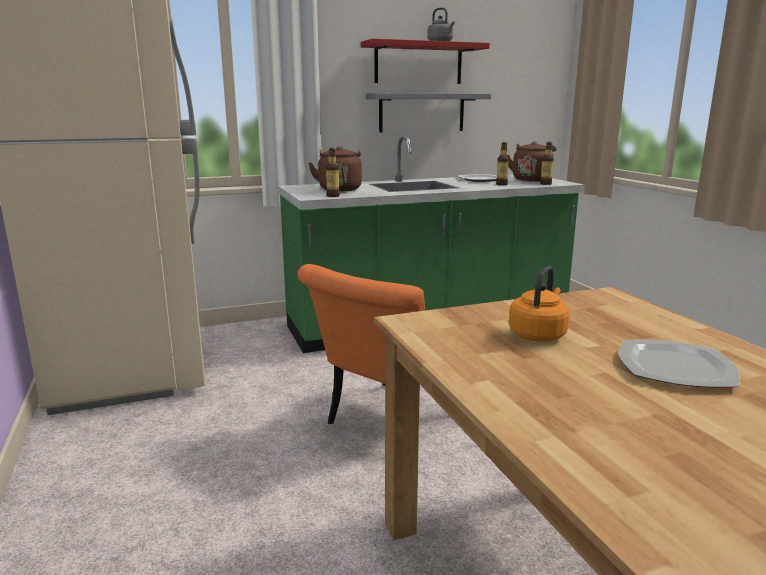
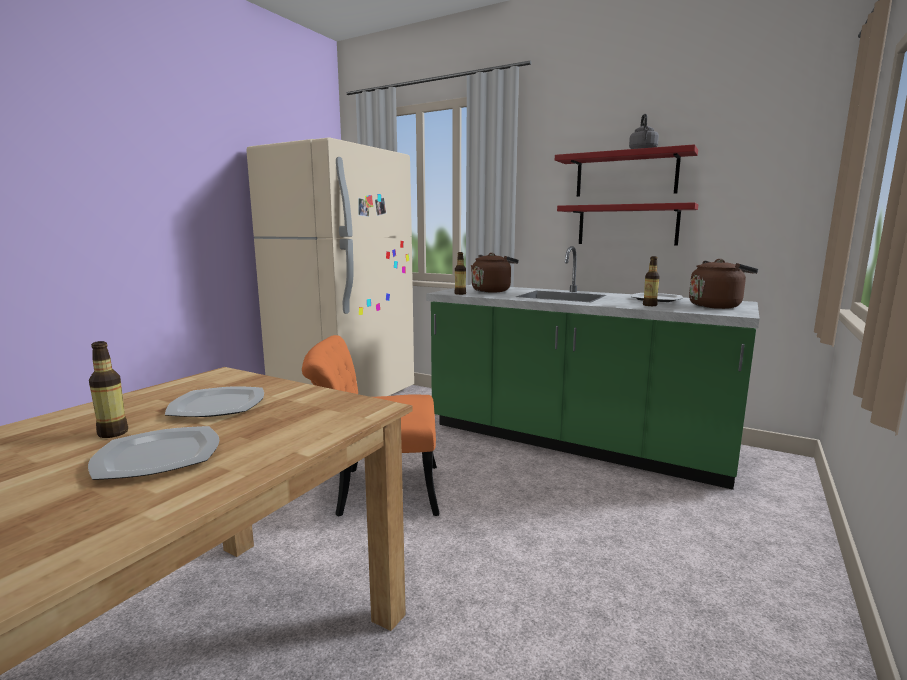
camera: 50 degrees right, 5 degrees down
grey shelf [366,93,491,132] -> red shelf [557,202,698,246]
orange kettle [509,266,570,342] -> plate [165,386,264,417]
bottle [540,142,554,185] -> bottle moved to [89,341,128,438]

